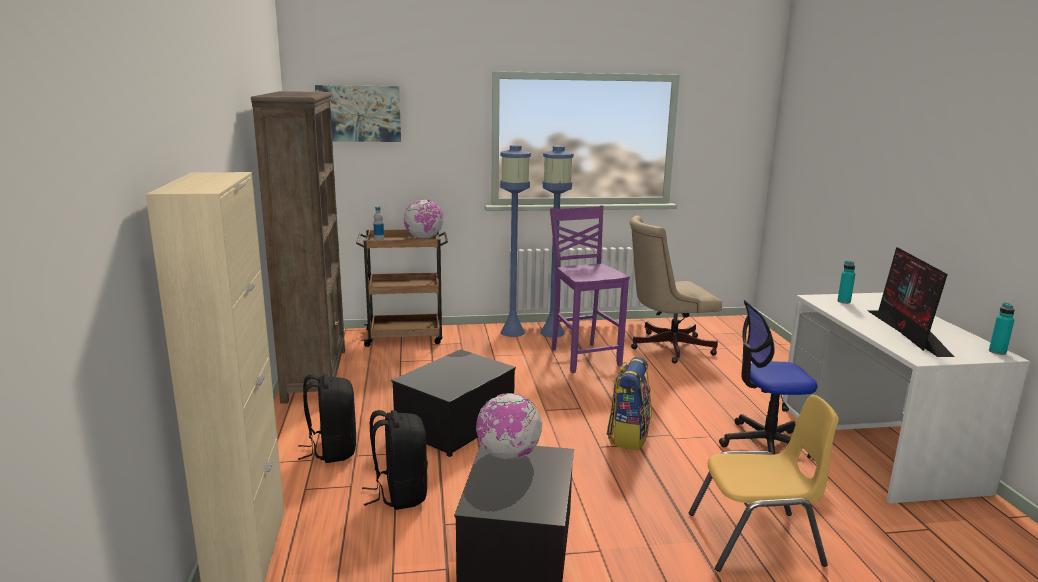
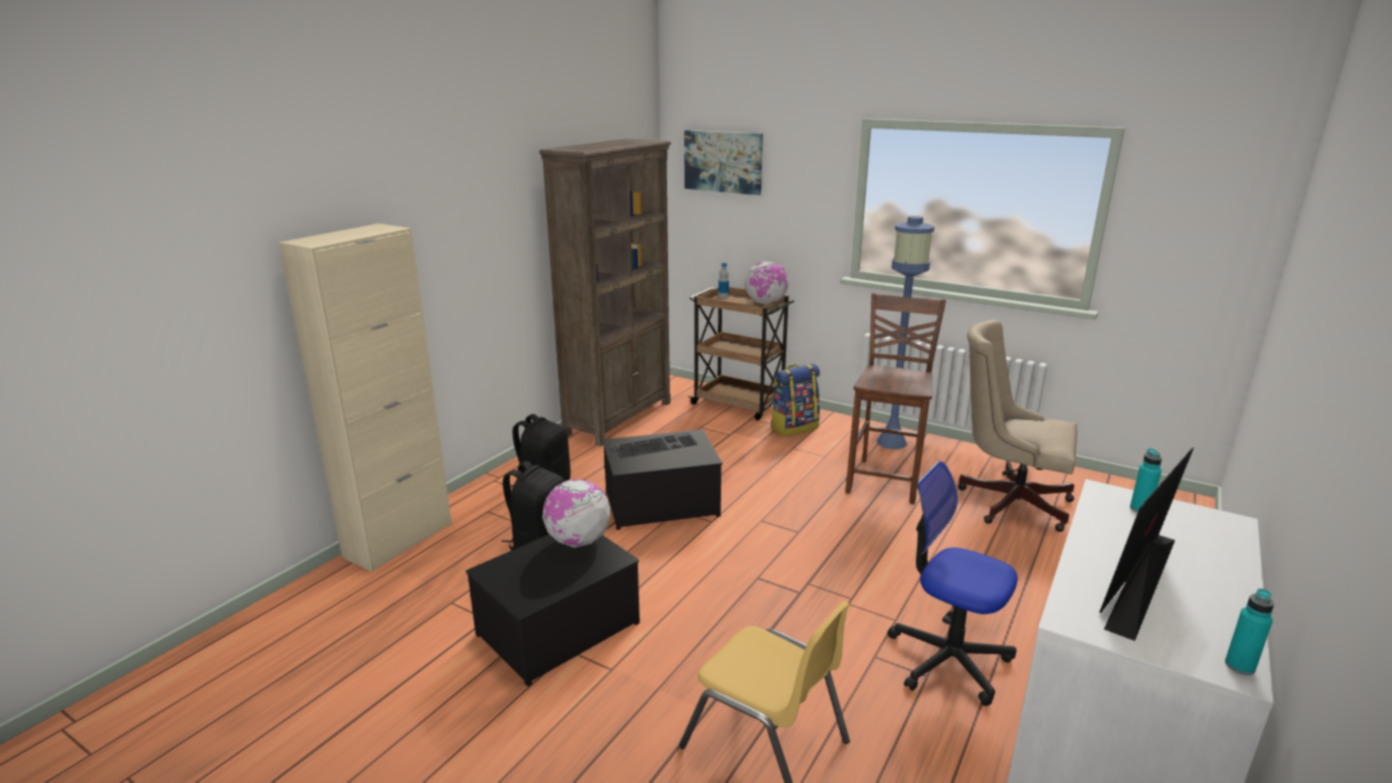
camera: 40 degrees right, 5 degrees up
blue floor lamp [500,145,531,337] -> none
purple chair [550,206,630,373] -> brown chair [845,293,946,504]
backpack [607,357,652,450] -> backpack moved to [771,364,820,437]
none -> keyboard [611,432,698,459]

